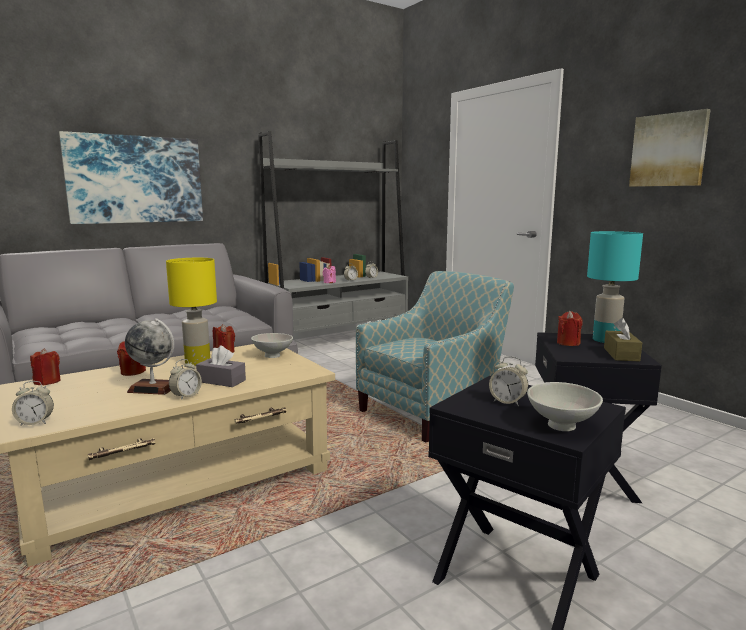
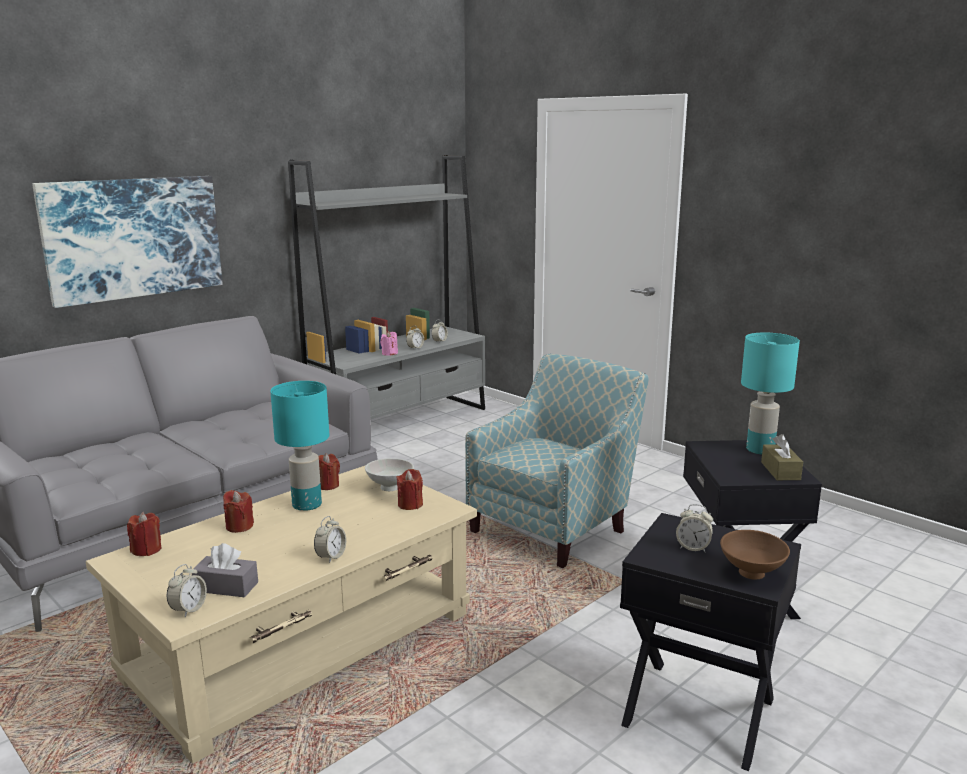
camera: 10 degrees left, 5 degrees up
alarm clock [12,381,54,426] -> alarm clock turned 45 degrees counterclockwise [167,564,207,617]
globe [125,318,174,395] -> none
yellow table lamp [166,258,217,366] -> turquoise table lamp [270,381,329,511]
grey tissue box [196,345,246,387] -> grey tissue box moved to [192,543,258,597]
white bowl [527,382,603,431] -> brown bowl [720,530,790,580]
red candle [557,311,582,346] -> red candle moved to [396,469,423,510]
picture [629,109,711,187] -> none

